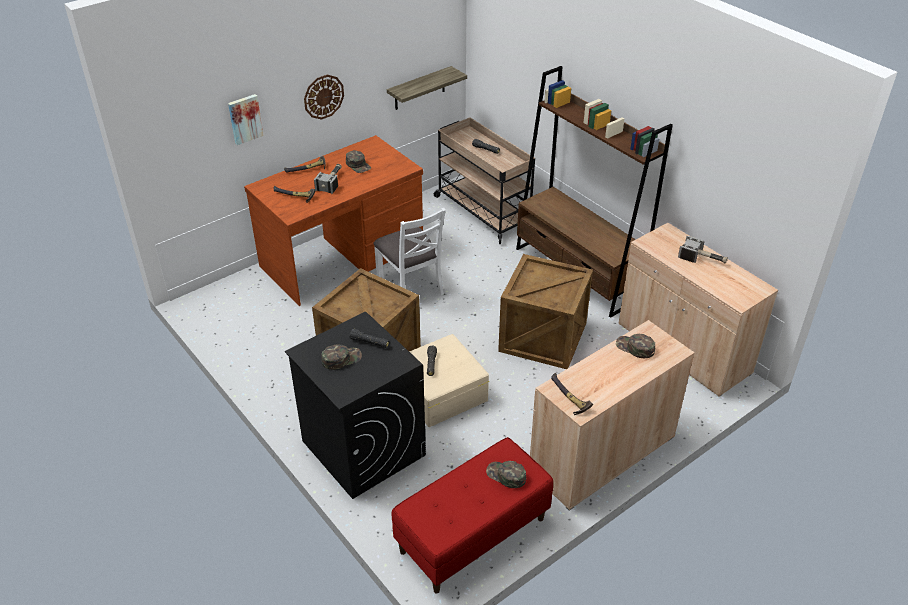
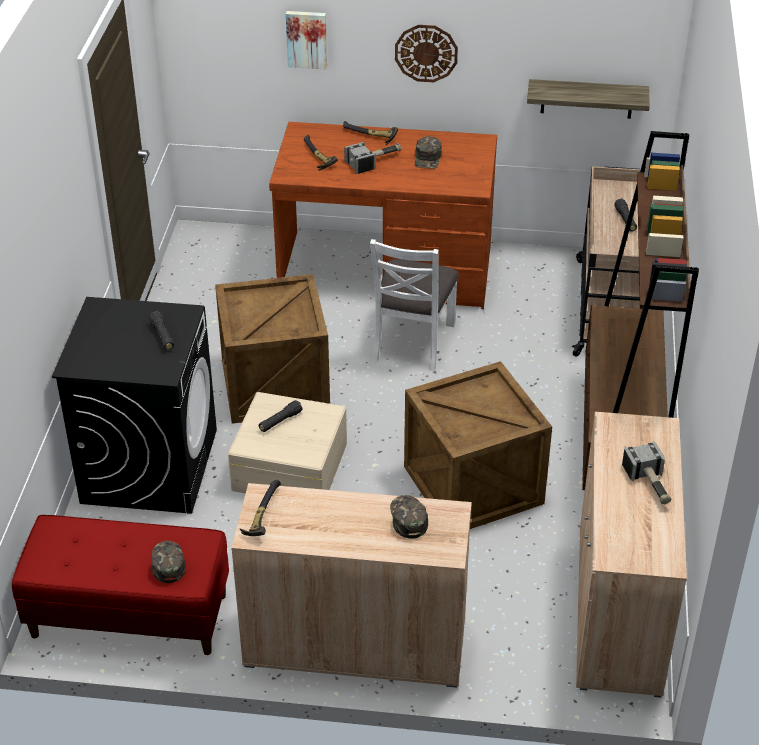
camera: 45 degrees right, 0 degrees up
green cap [321,344,362,370] -> none

